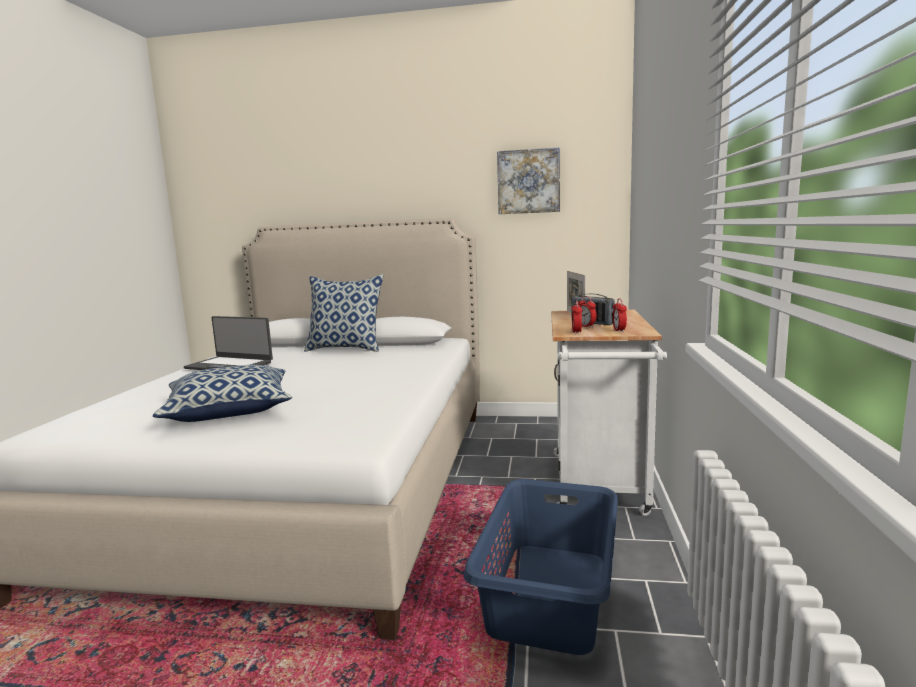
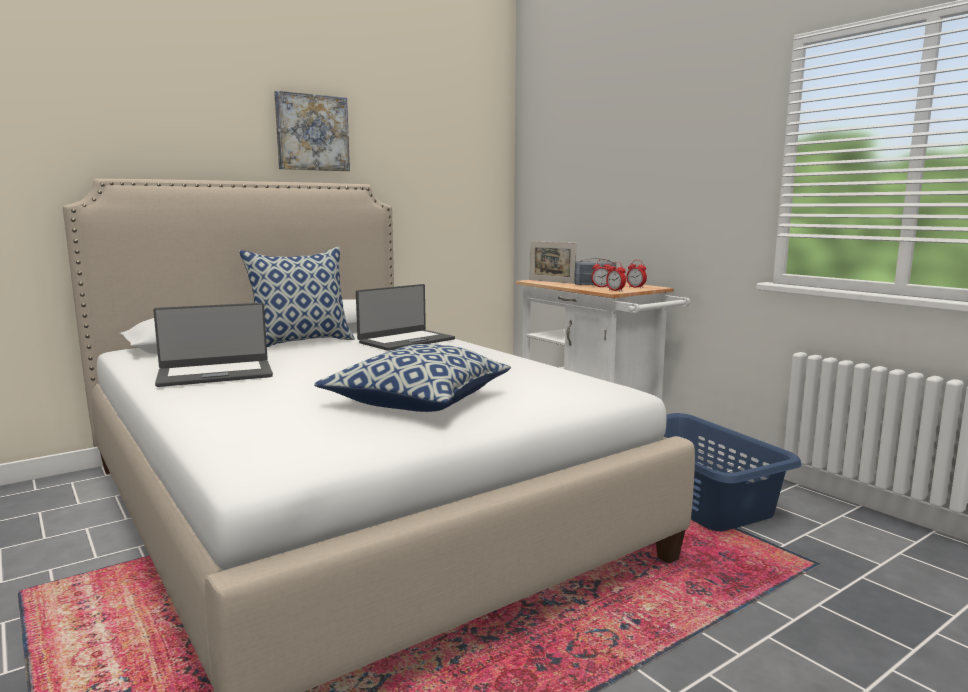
camera: 45 degrees left, 0 degrees up
picture [497,147,560,214] -> picture moved to [274,91,350,171]
none -> laptop [356,284,455,351]

